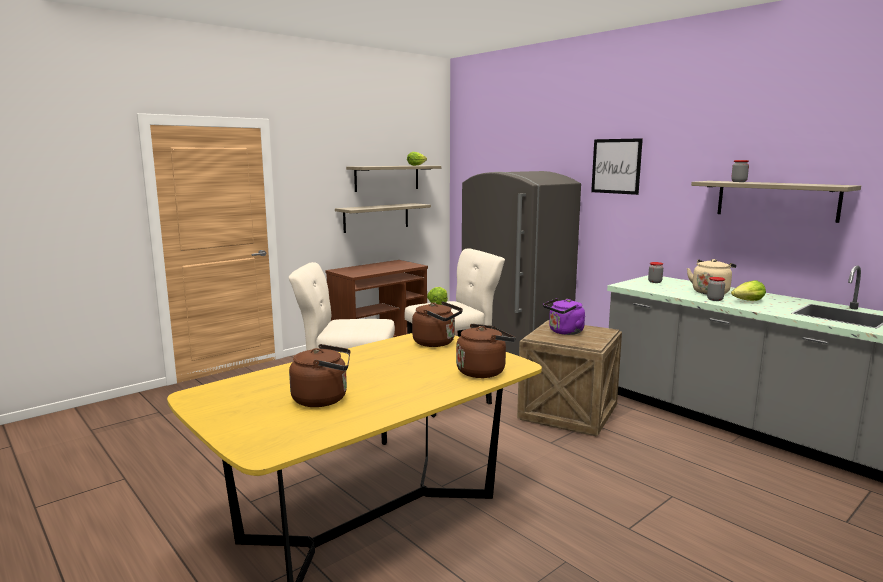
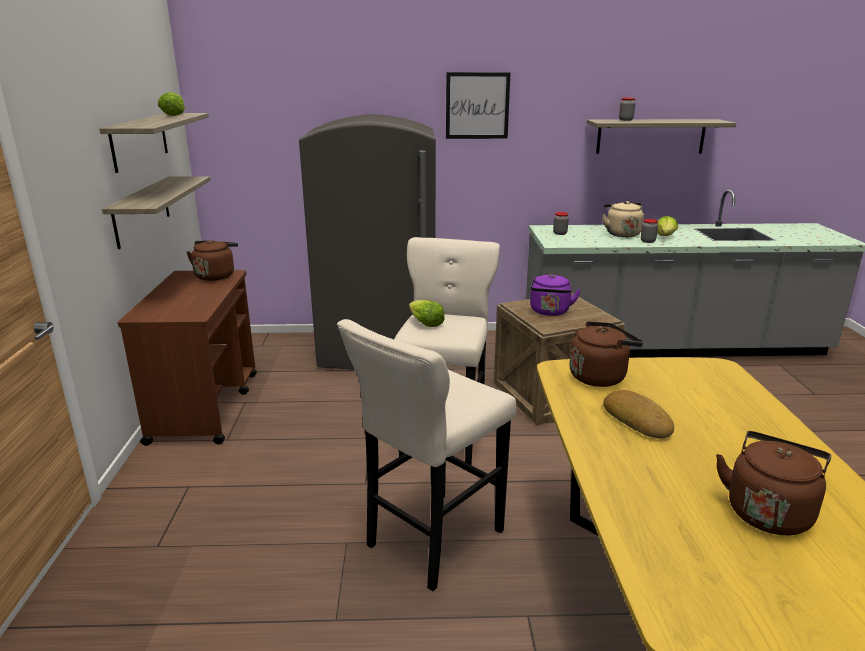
camera: 50 degrees left, 10 degrees up
brown kettle [456,324,516,378] -> brown kettle moved to [187,240,238,281]
none -> bread [603,390,674,438]

